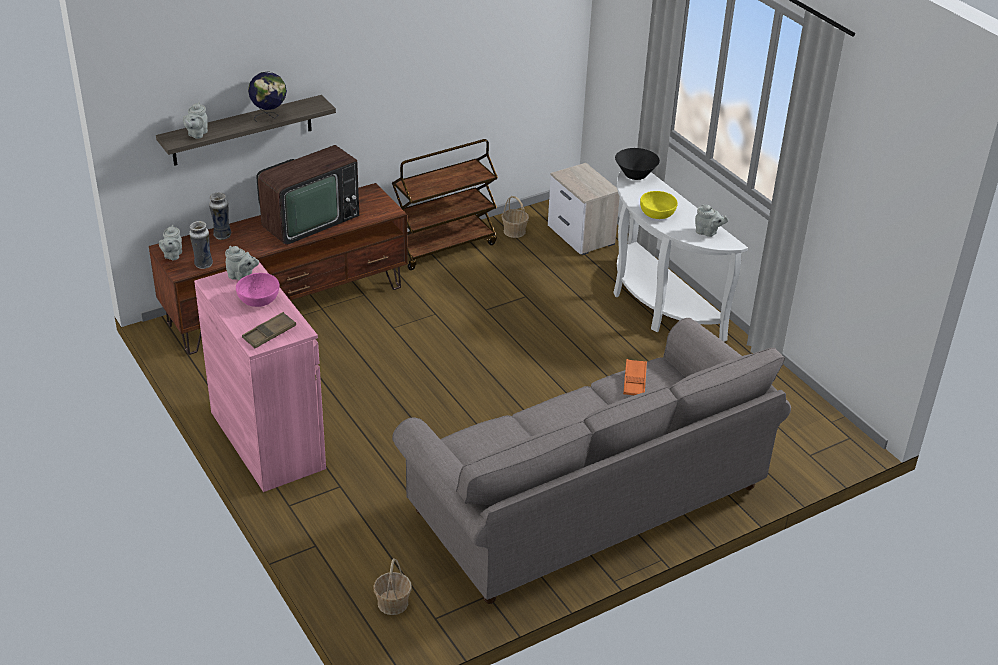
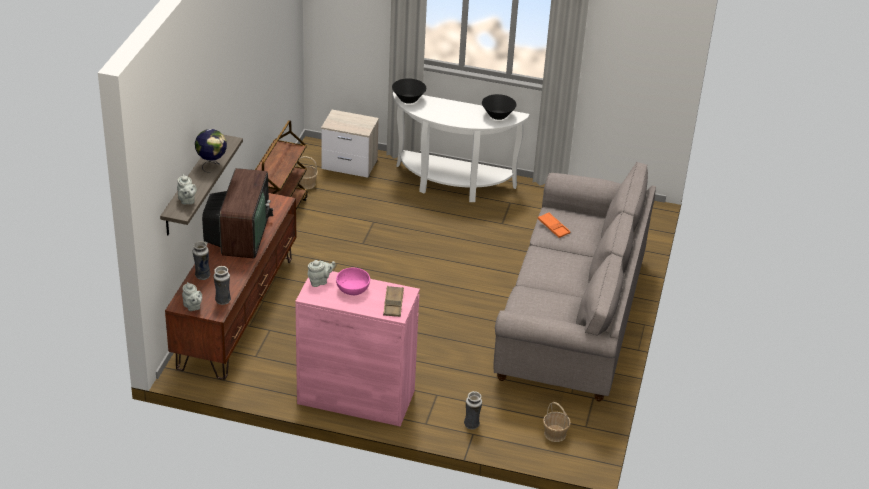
camera: 45 degrees left, 0 degrees up
yellow bowl [640,191,678,219] -> none
grey teapot [695,204,728,237] -> black bowl [482,94,517,120]
none -> vase [464,391,482,430]

